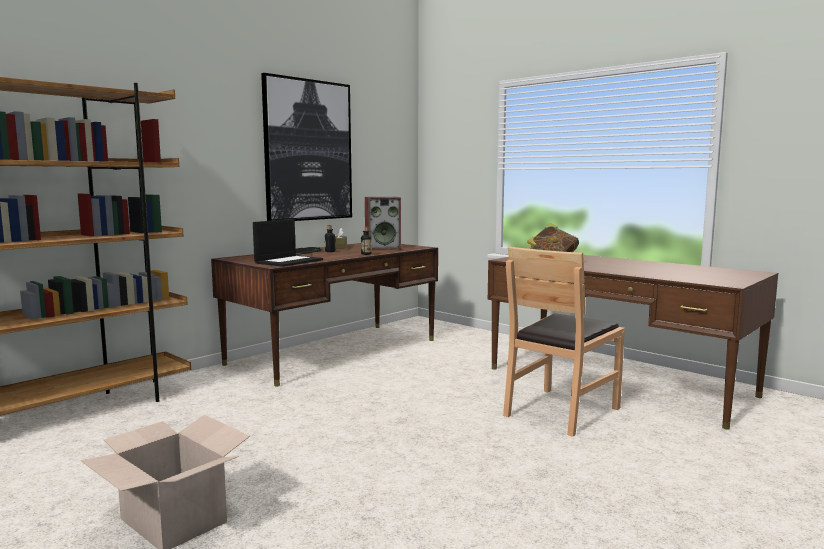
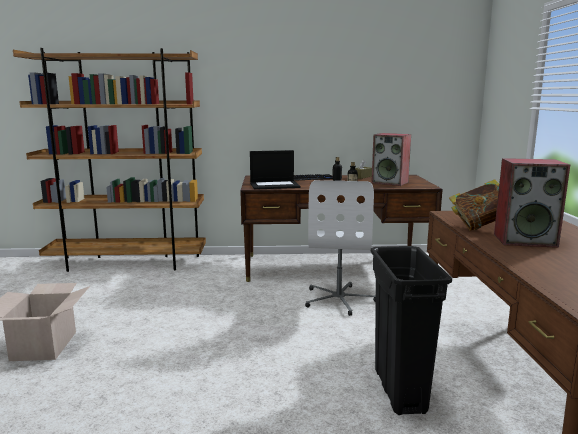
camera: 45 degrees right, 5 degrees up
picture [261,73,352,221] -> none
brown chair [503,246,625,437] -> black trash can [371,246,452,415]
none -> white office chair [305,180,376,316]
none -> speaker [494,158,570,248]

